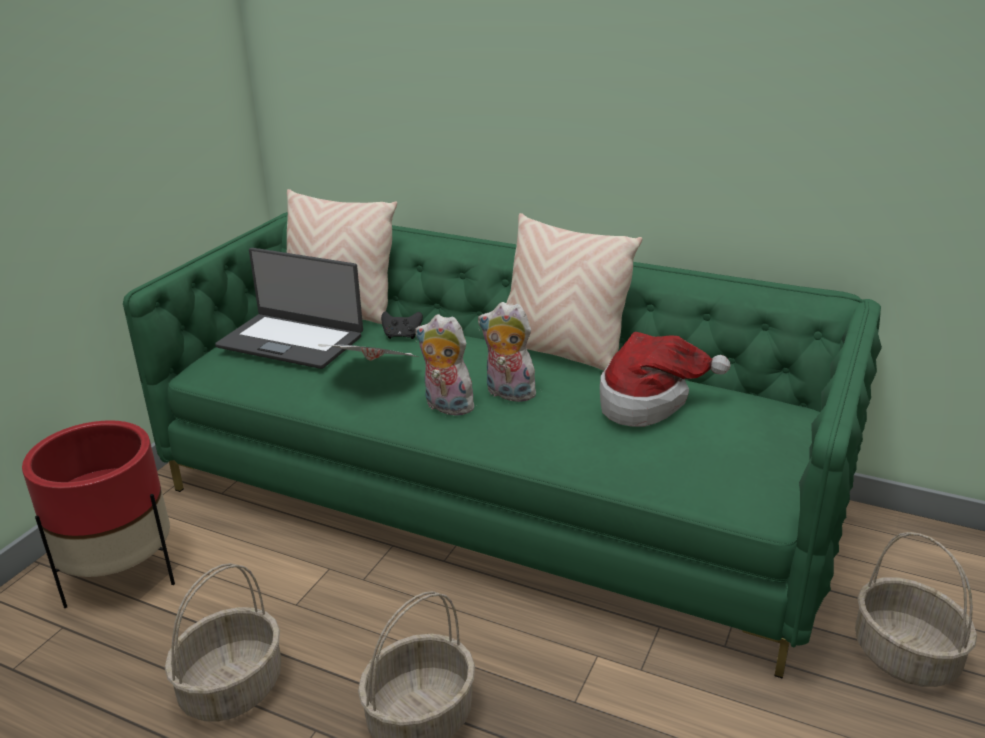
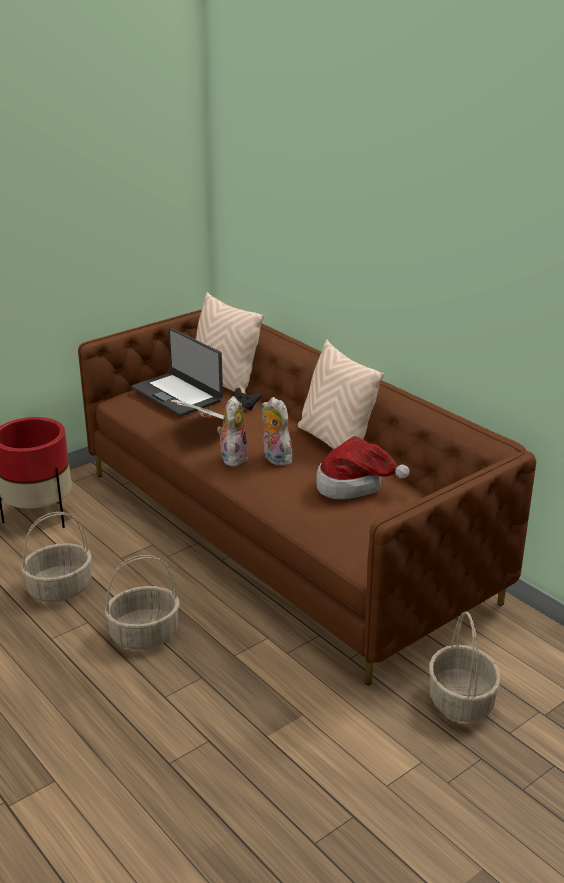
camera: 25 degrees right, 0 degrees up
green sofa [123,212,882,678] -> brown sofa [78,309,536,686]
plush toy [415,314,474,415] -> plush toy turned 45 degrees clockwise [217,396,248,467]

